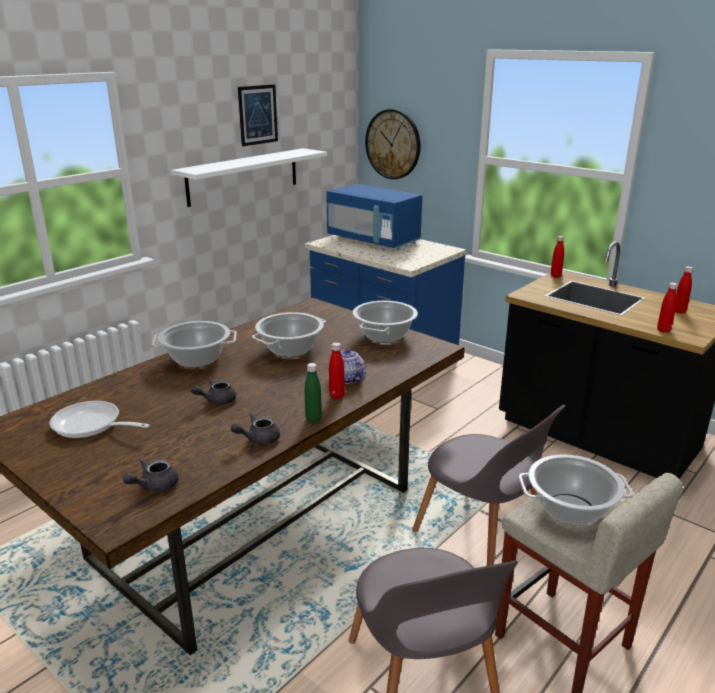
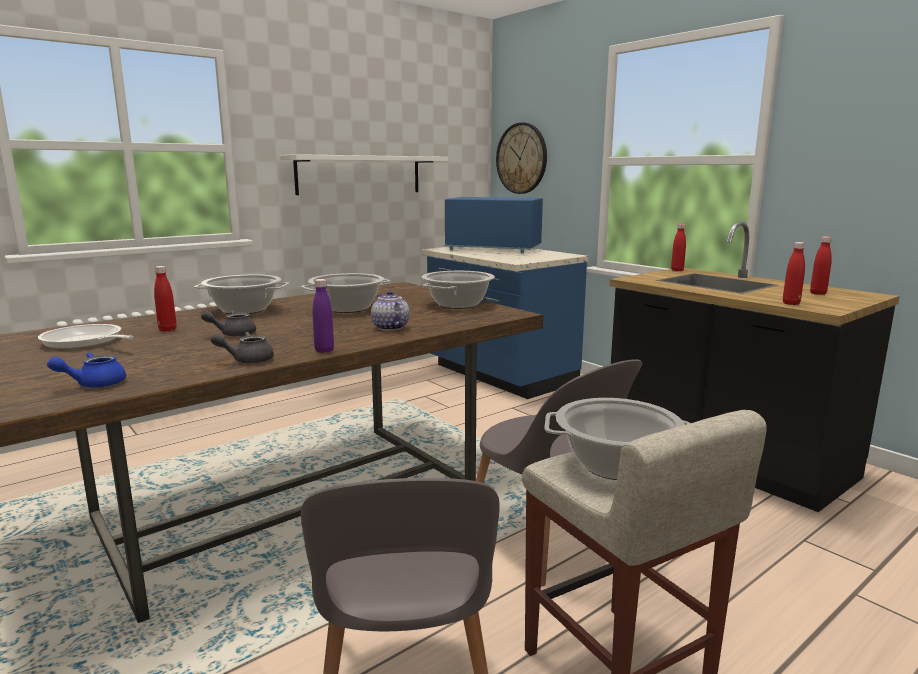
camera: 10 degrees right, 10 degrees down
grey teapot [123,458,178,492] -> blue teapot [47,353,126,388]
picture [238,84,278,146] -> none
green bottle [305,363,322,423] -> purple bottle [312,279,334,353]
blue microwave [326,184,422,250] -> blue microwave turned 150 degrees clockwise [444,197,543,253]
red bottle [329,343,345,399] -> red bottle moved to [154,266,177,332]

